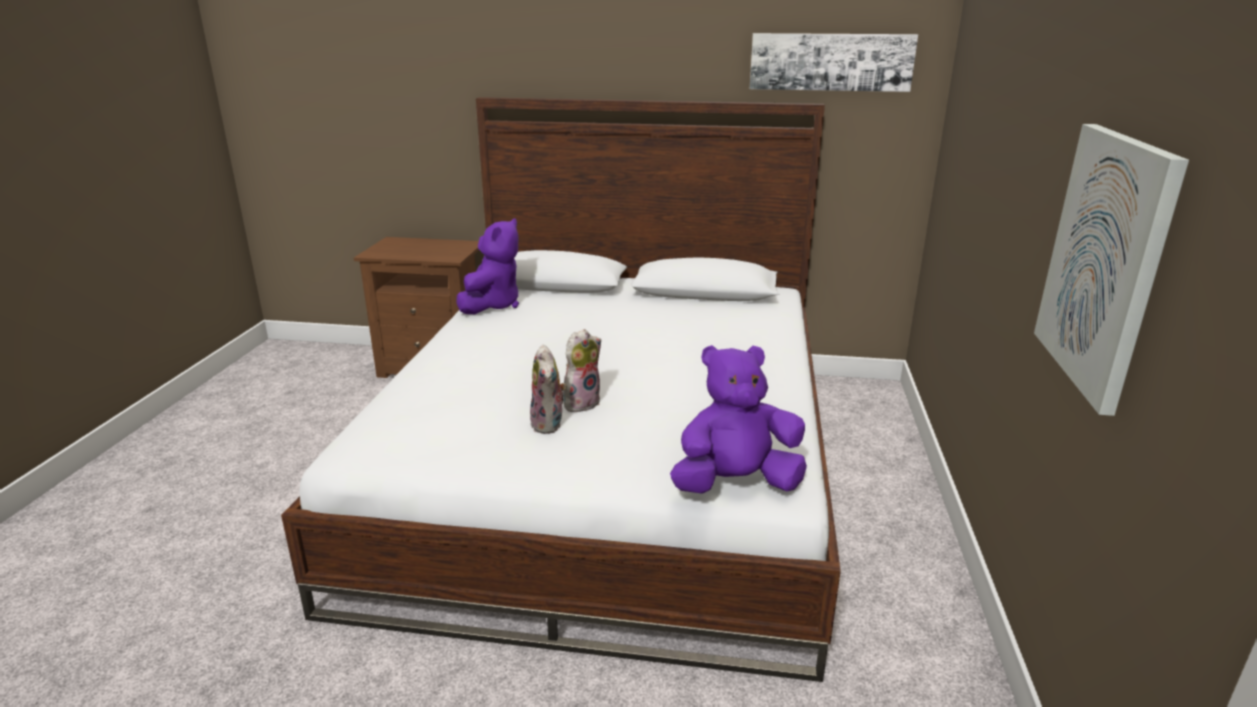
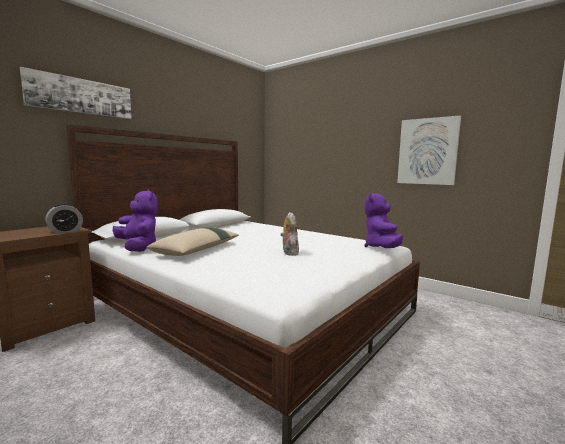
camera: 60 degrees left, 15 degrees down
plush toy [530,345,567,434] -> none
picture [749,33,918,92] -> picture moved to [20,67,132,119]
none -> alarm clock [45,204,83,233]
none -> beige pillow [146,227,239,256]

